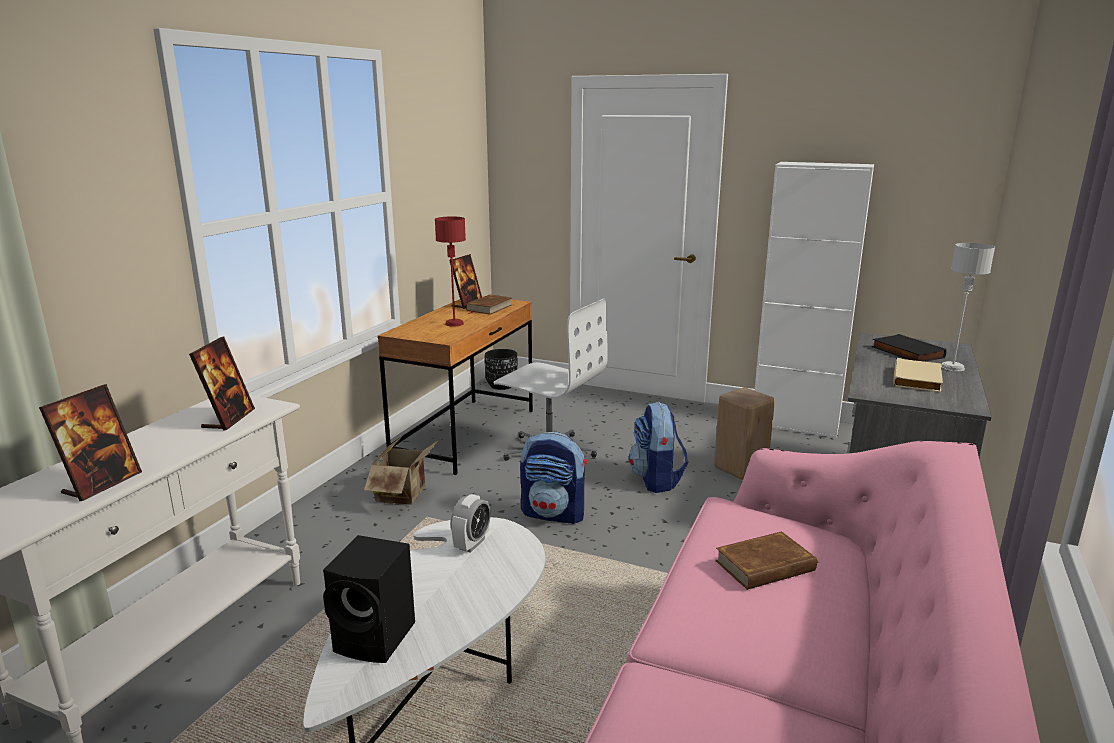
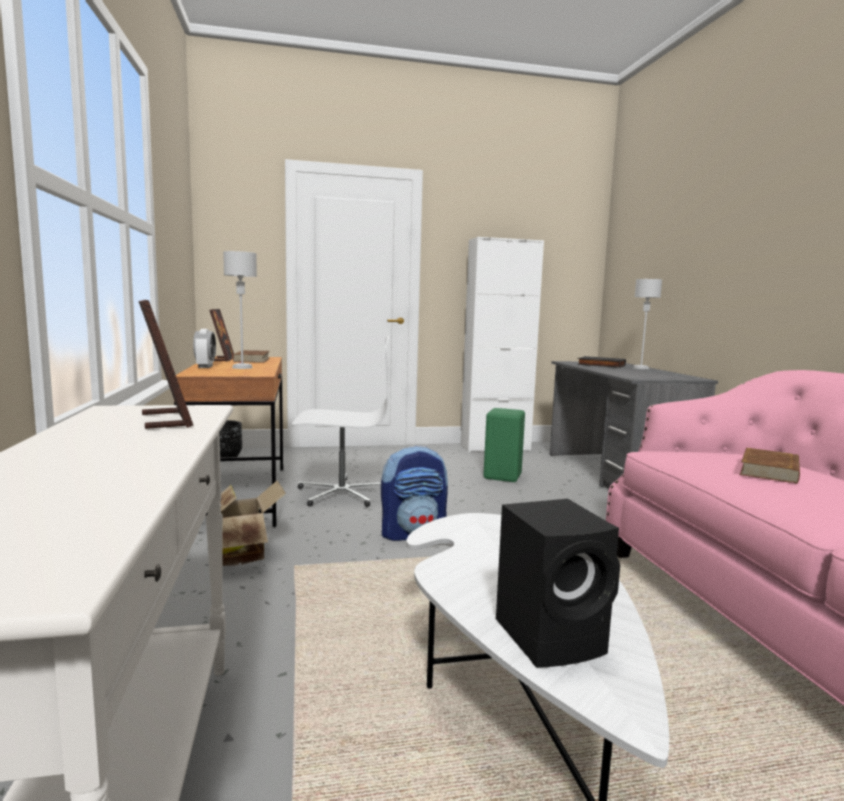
camera: 35 degrees left, 10 degrees down
picture frame [39,384,142,501] -> none
red table lamp [435,216,466,327] -> grey table lamp [223,251,257,369]
alarm clock [451,494,491,553] -> alarm clock moved to [193,329,216,368]
backpack [629,402,688,493] -> none
beige stool [714,387,775,480] -> green stool [484,408,525,482]
beige book [893,358,943,392] -> none

